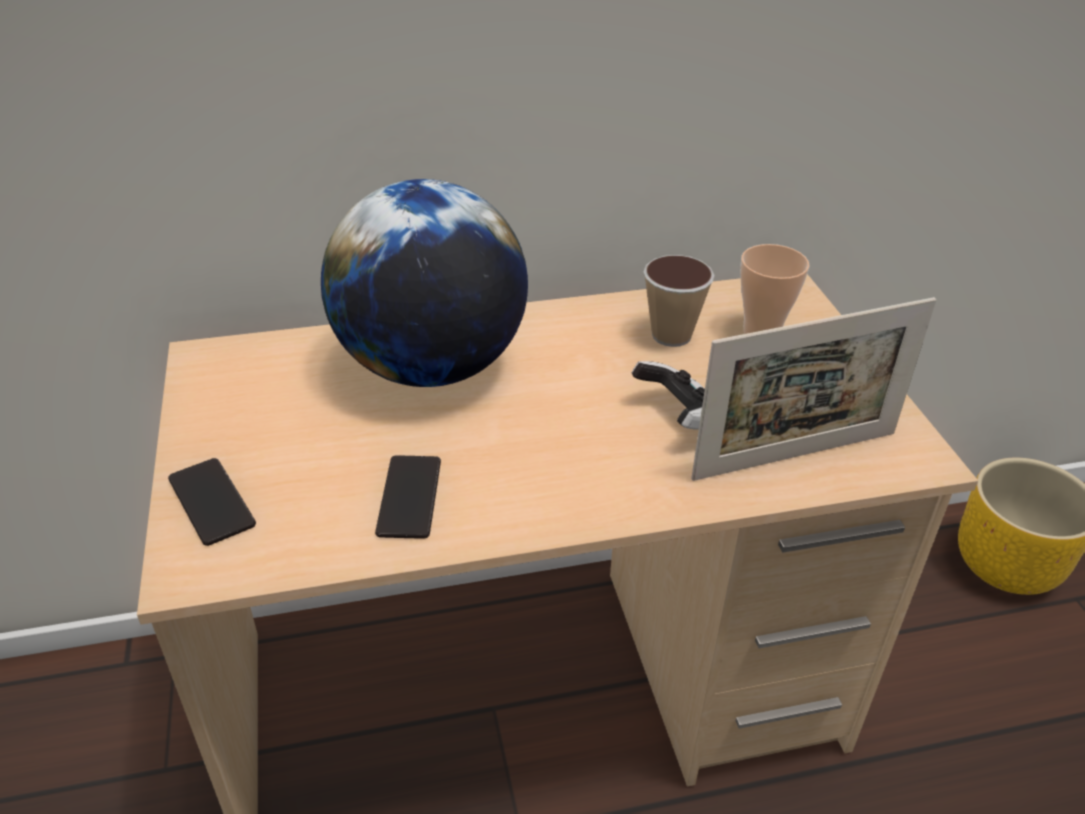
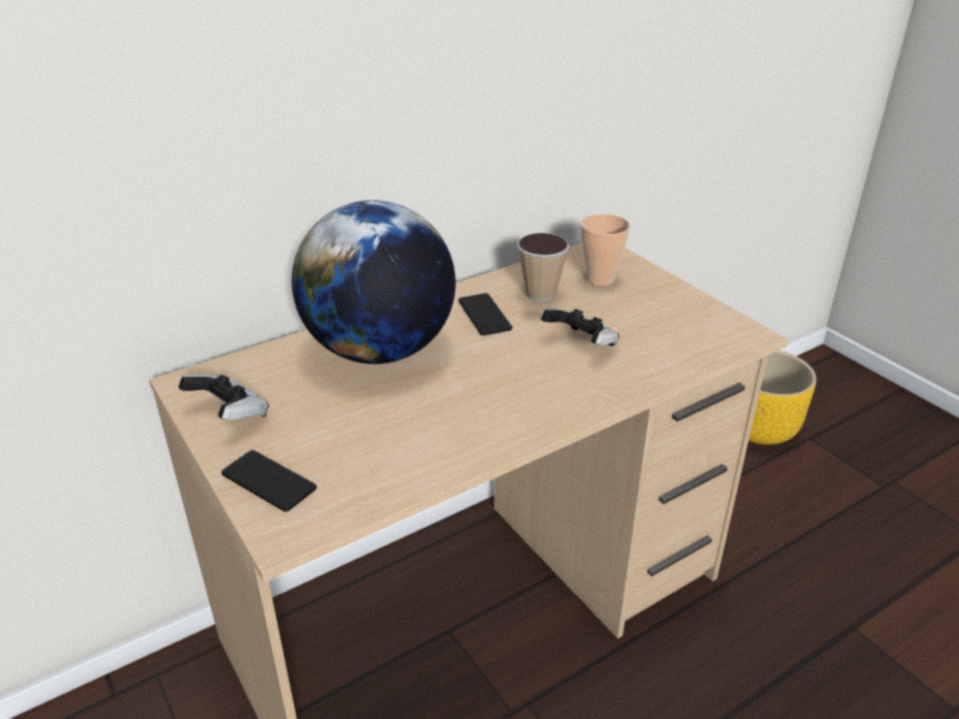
camera: 20 degrees left, 5 degrees down
phone [375,455,441,539] -> phone moved to [458,293,512,336]
picture frame [691,297,937,481] -> none
none -> game controller [178,374,269,420]

